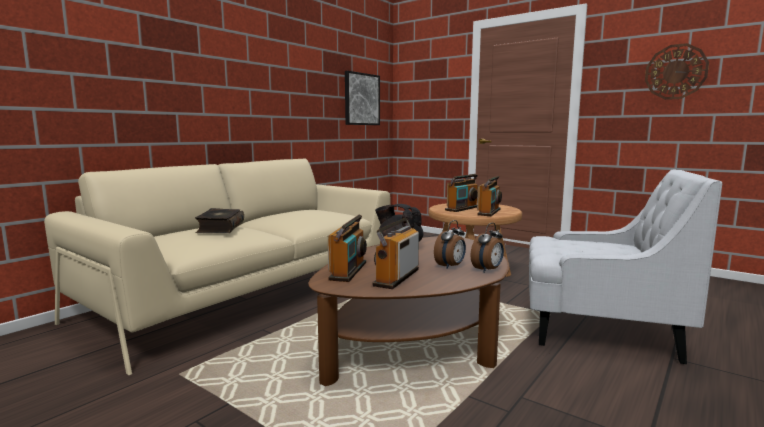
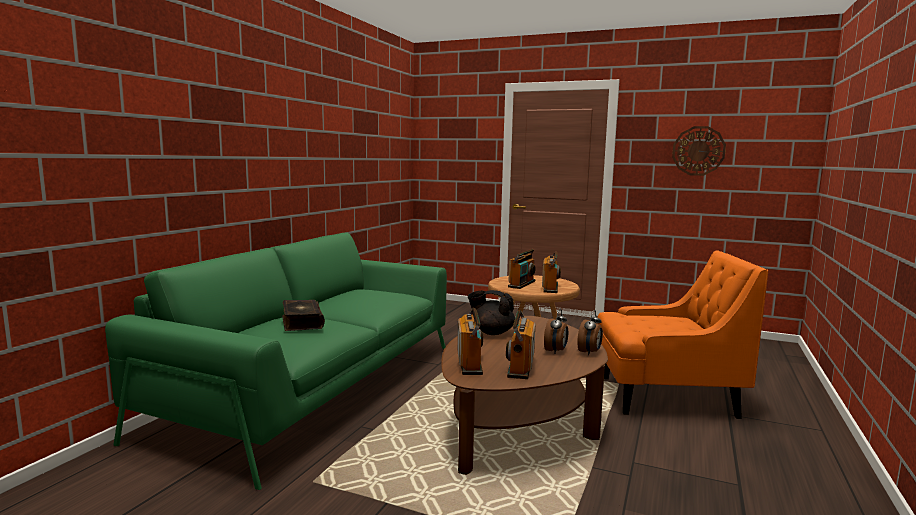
camera: 15 degrees left, 0 degrees up
beige sofa [44,159,391,375] -> green sofa [105,232,447,490]
picture [345,71,380,125] -> none
white armchair [529,169,722,364] -> orange armchair [597,250,768,419]

